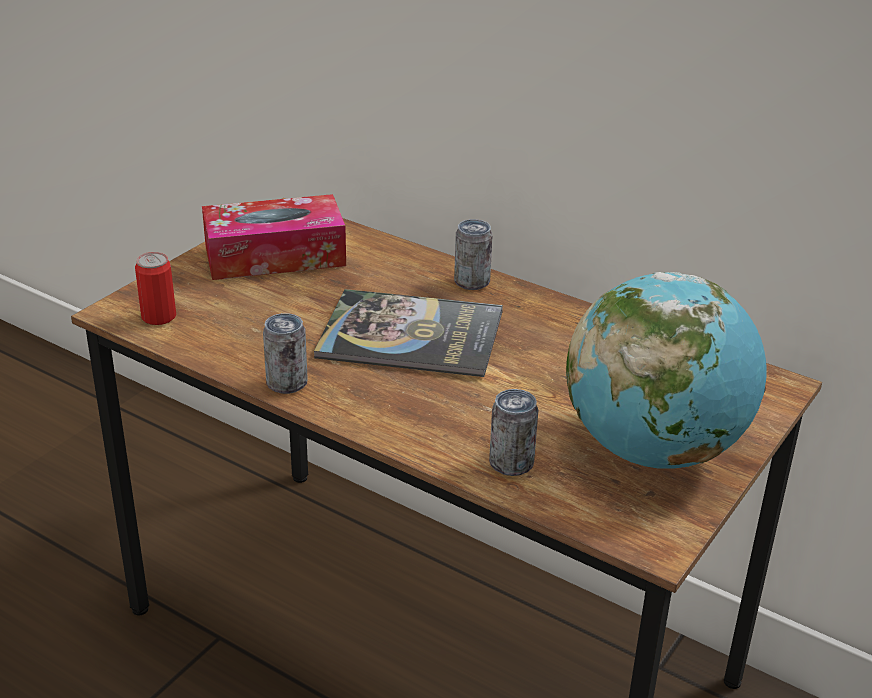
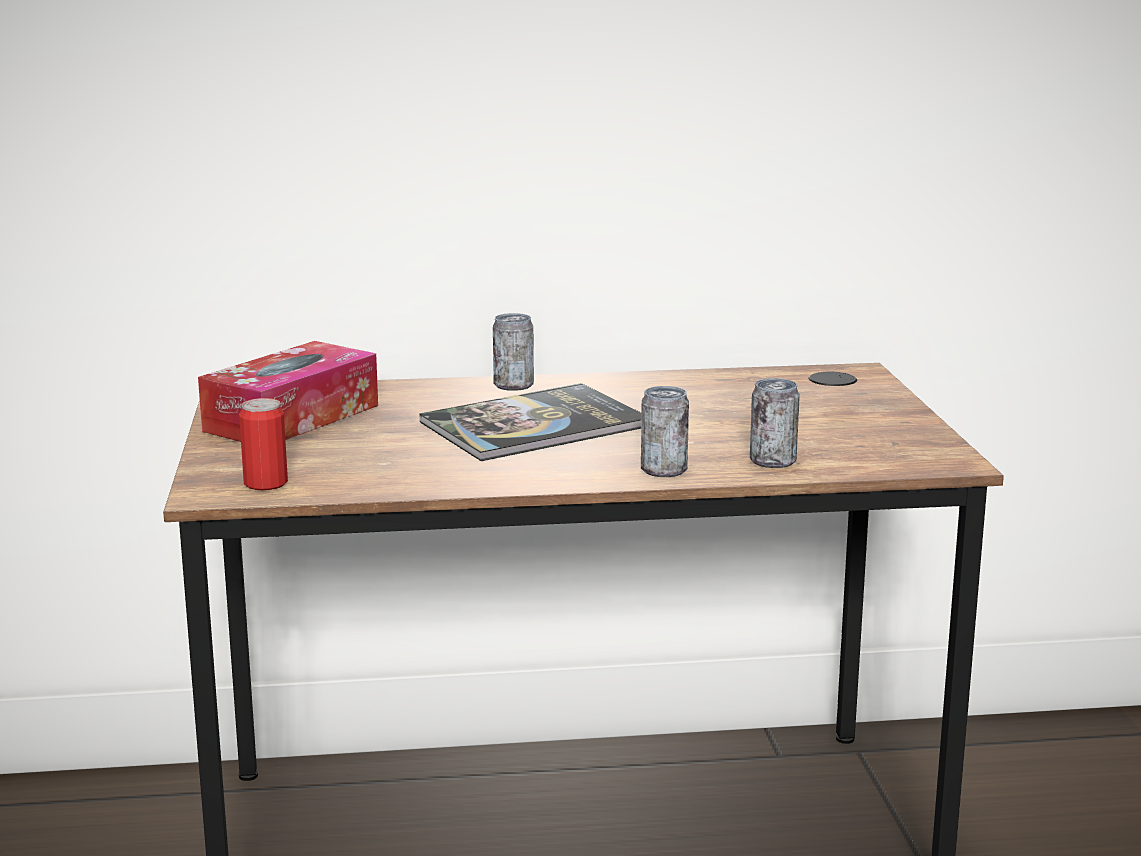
camera: 40 degrees left, 15 degrees down
can [263,313,308,394] -> can moved to [641,386,689,477]
globe [566,272,767,469] -> none

